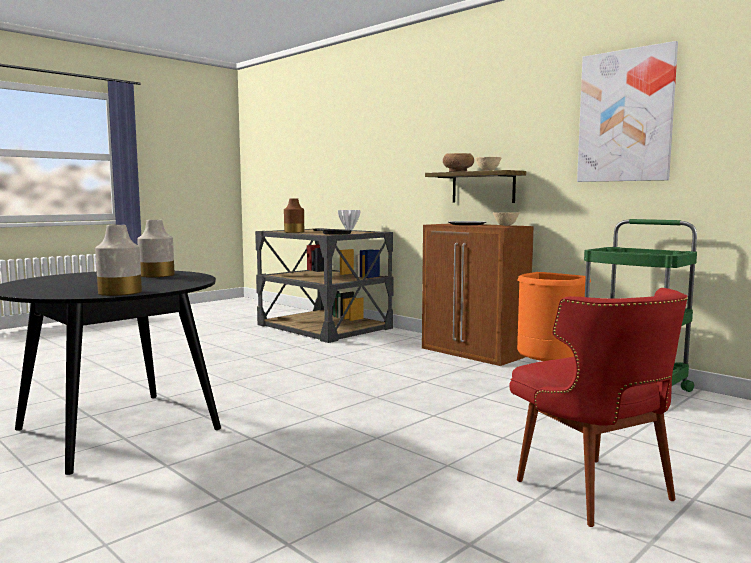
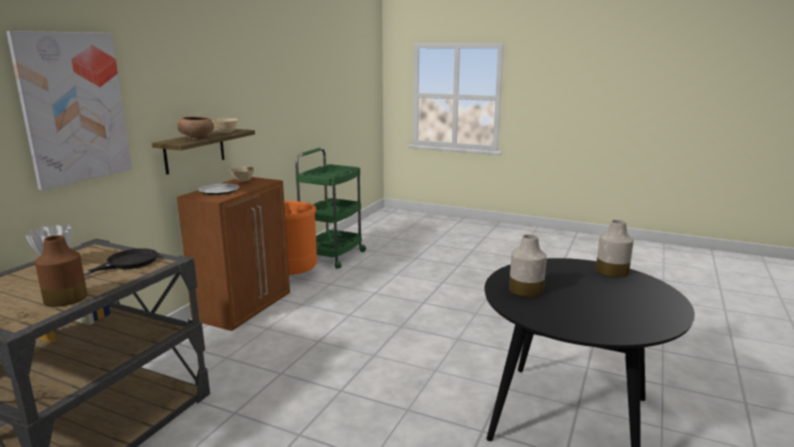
camera: 110 degrees left, 10 degrees up
red chair [509,288,688,527] -> none
picture [577,41,678,182] -> picture moved to [6,31,132,190]

